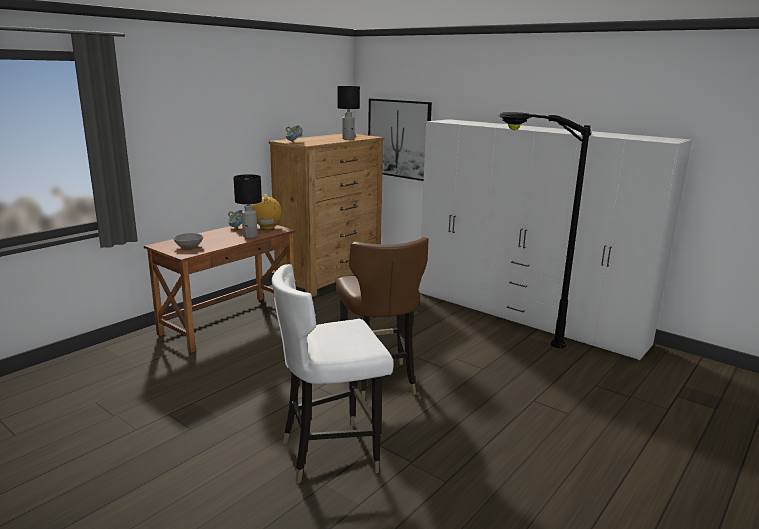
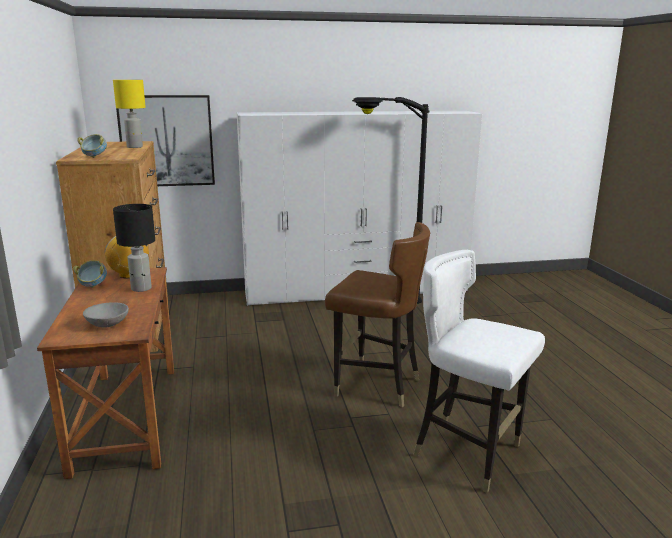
camera: 50 degrees left, 0 degrees up
white chair [272,264,394,484] -> white chair turned 105 degrees clockwise [413,250,545,493]
black table lamp [337,86,360,140] -> yellow table lamp [113,80,146,148]

